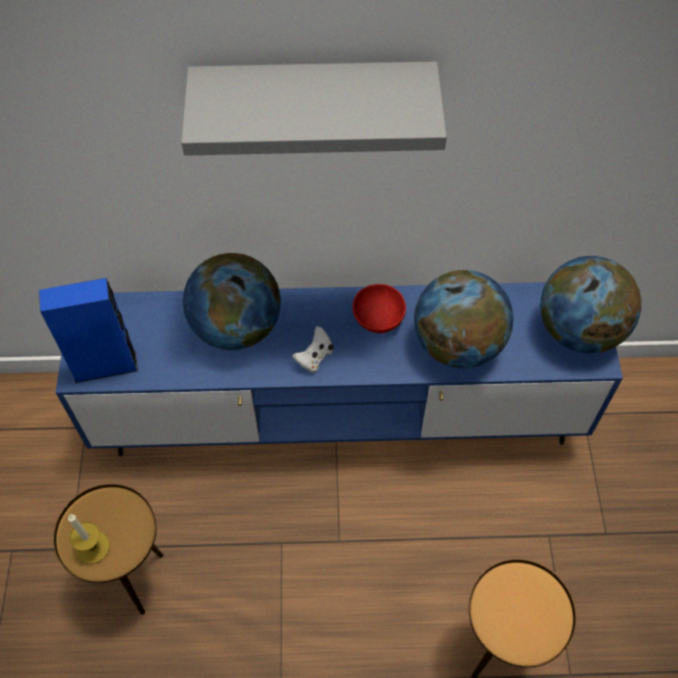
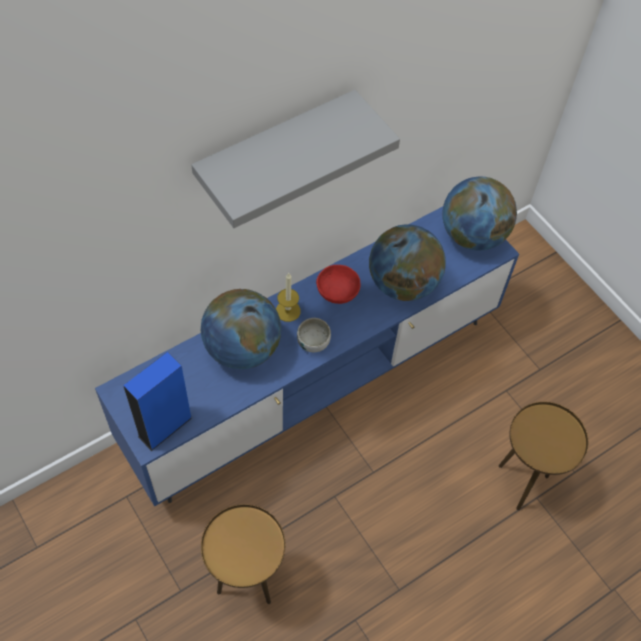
camera: 35 degrees left, 0 degrees up
candle [68,514,110,564] -> candle moved to [276,273,301,322]
white game controller [292,327,333,373] -> bowl [297,318,331,352]

